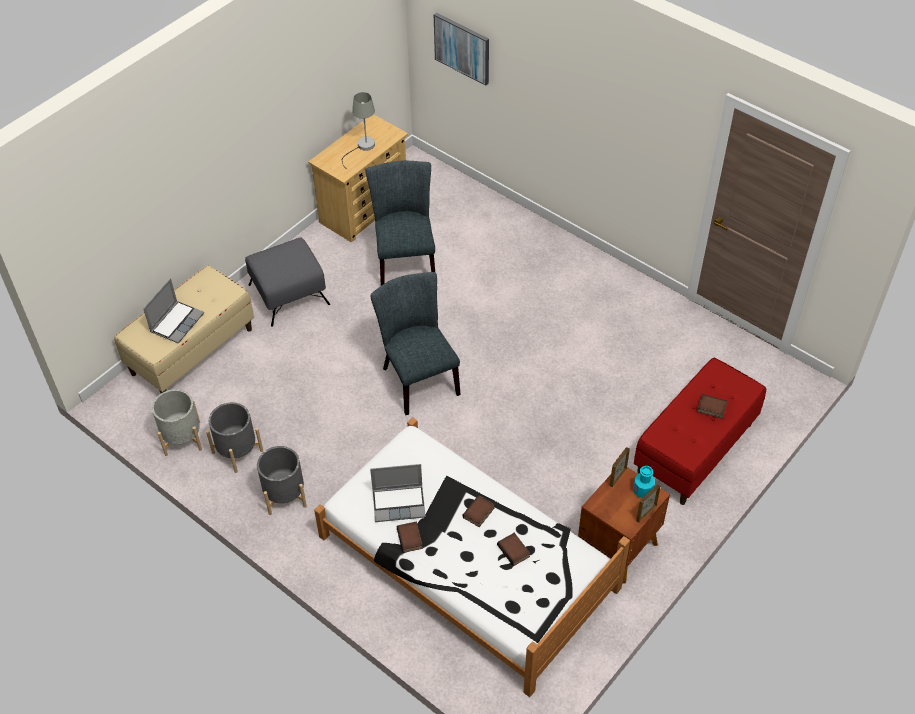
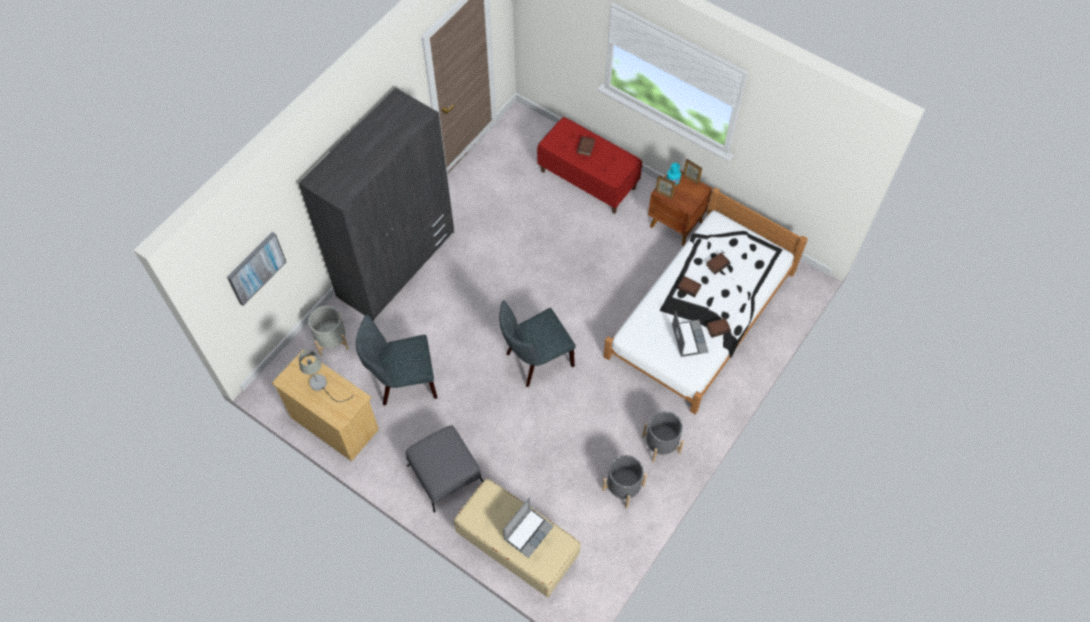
camera: 95 degrees left, 10 degrees up
laptop [143,278,204,344] -> laptop turned 105 degrees clockwise [503,498,554,558]
grey planter [152,389,202,456] -> grey planter moved to [308,306,349,356]
none -> grey wardrobe [298,87,454,321]

